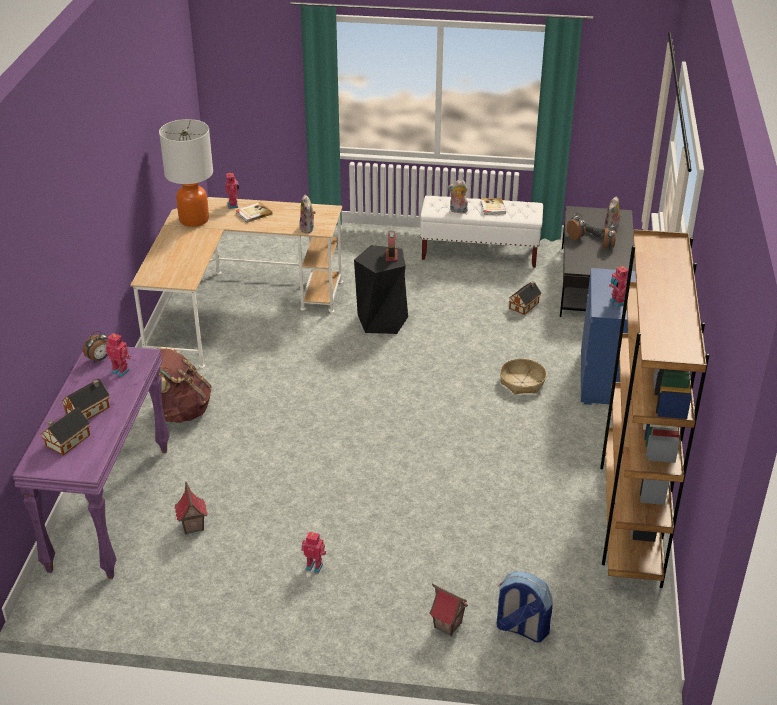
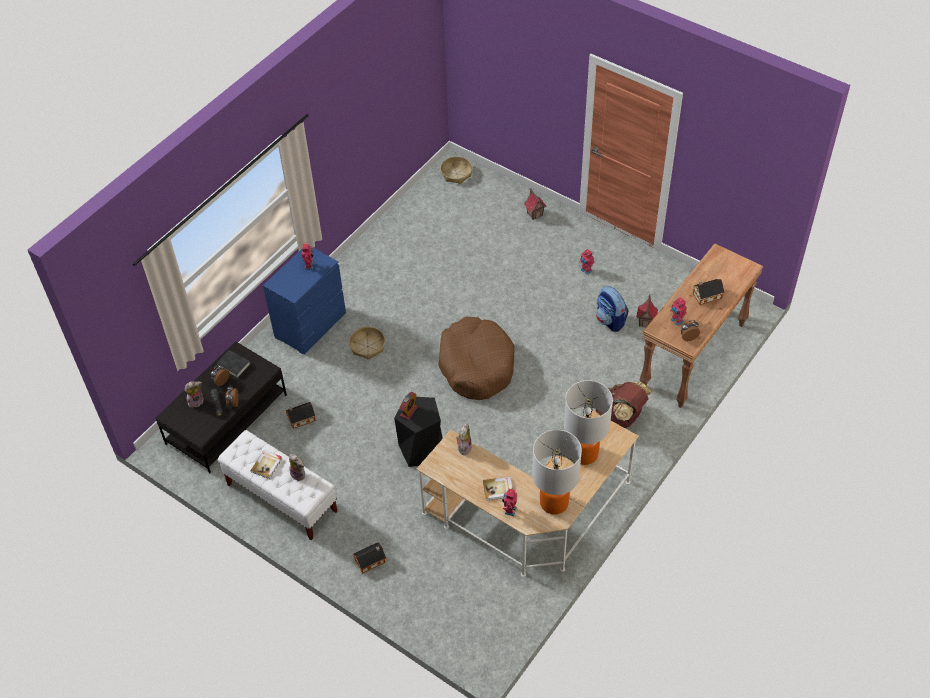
camera: 150 degrees left, 15 degrees up
purple console table [12,347,170,579] -> brown console table [639,243,763,408]
toy house [41,407,90,456] -> toy house moved to [353,542,386,574]
backpack [496,572,553,642] -> backpack moved to [596,286,629,332]
brown bookcase [600,229,710,588] -> none
none -> black book [216,350,251,378]
none -> brown dog bed [438,317,515,400]
none -> basket [440,156,473,184]
none -> table lamp [564,380,613,465]

